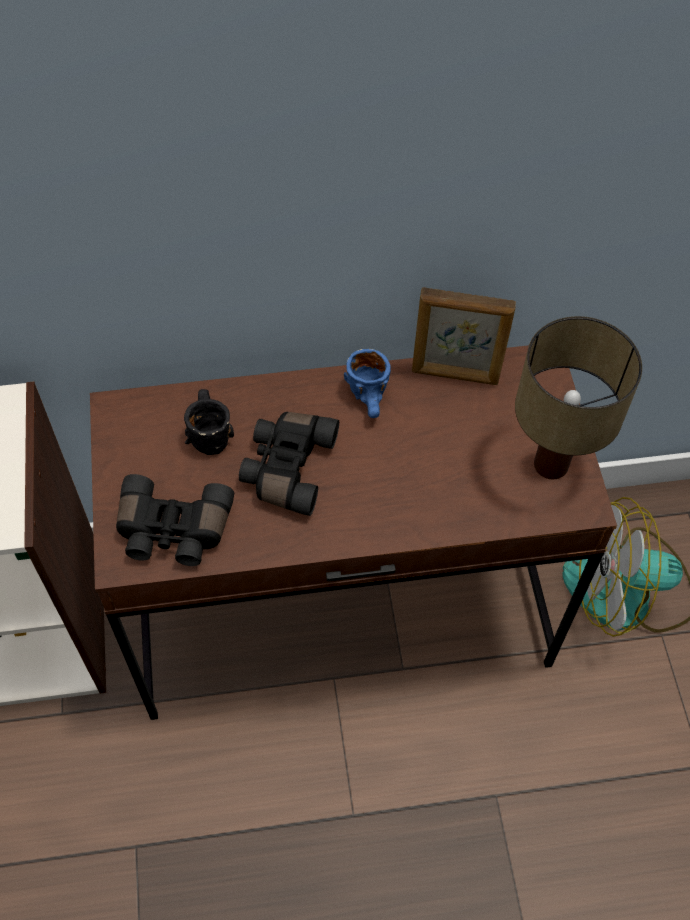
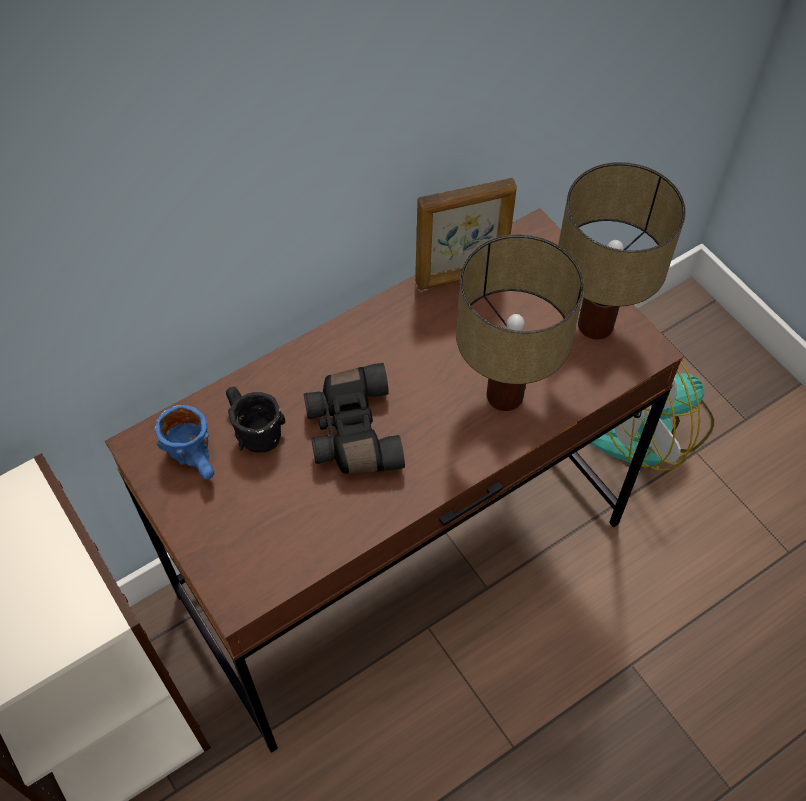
camera: 25 degrees left, 0 degrees up
black binoculars [116,474,234,566] -> none
blue mug [344,349,391,418] -> blue mug moved to [155,405,214,480]
none -> table lamp [456,234,584,411]

